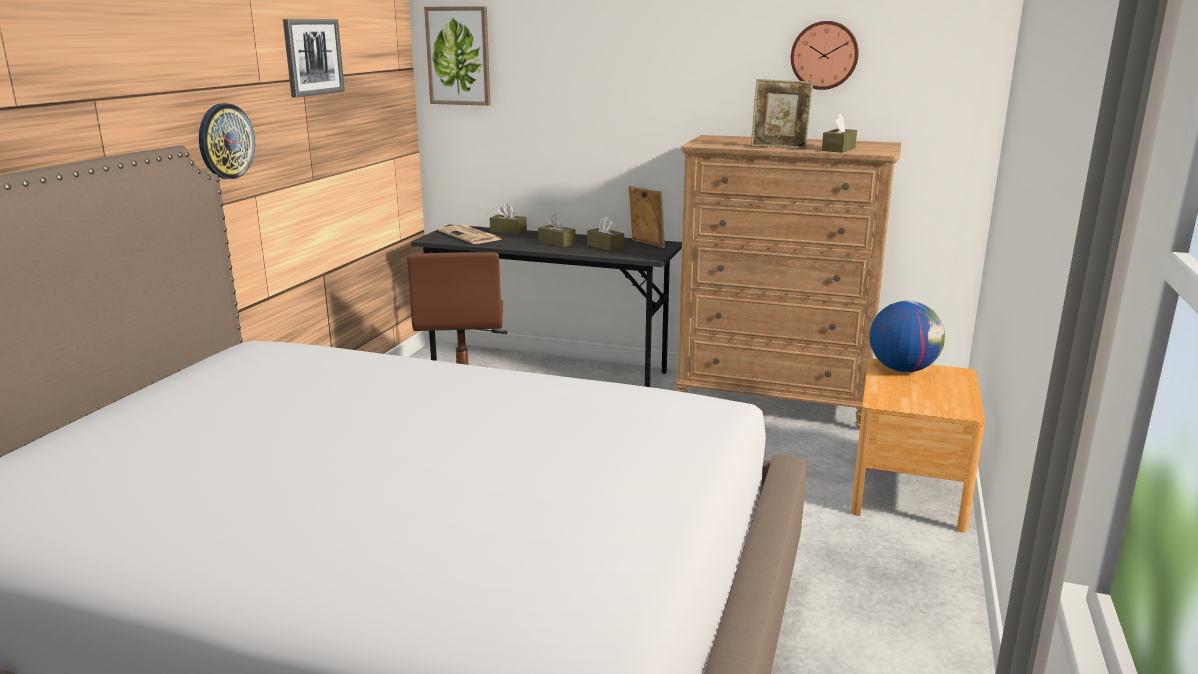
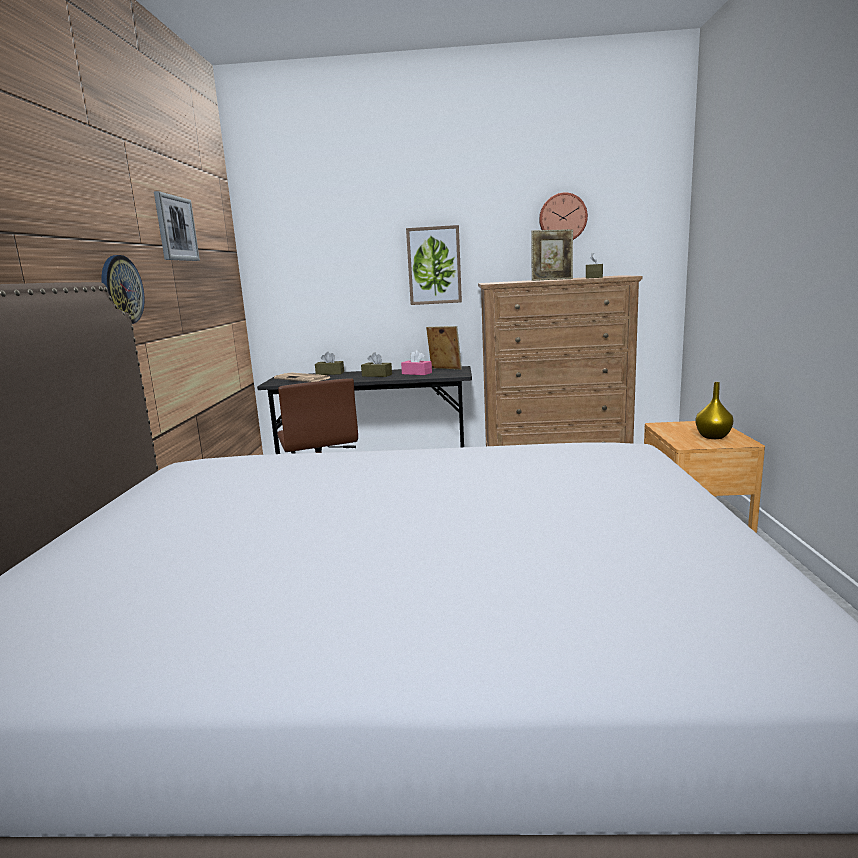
camera: 15 degrees left, 5 degrees down
picture [424,6,491,106] -> picture moved to [406,225,462,305]
brown tissue box [587,217,624,251] -> pink tissue box [401,350,432,375]
globe [869,301,945,372] -> none
none -> yellow vase [695,382,733,439]

